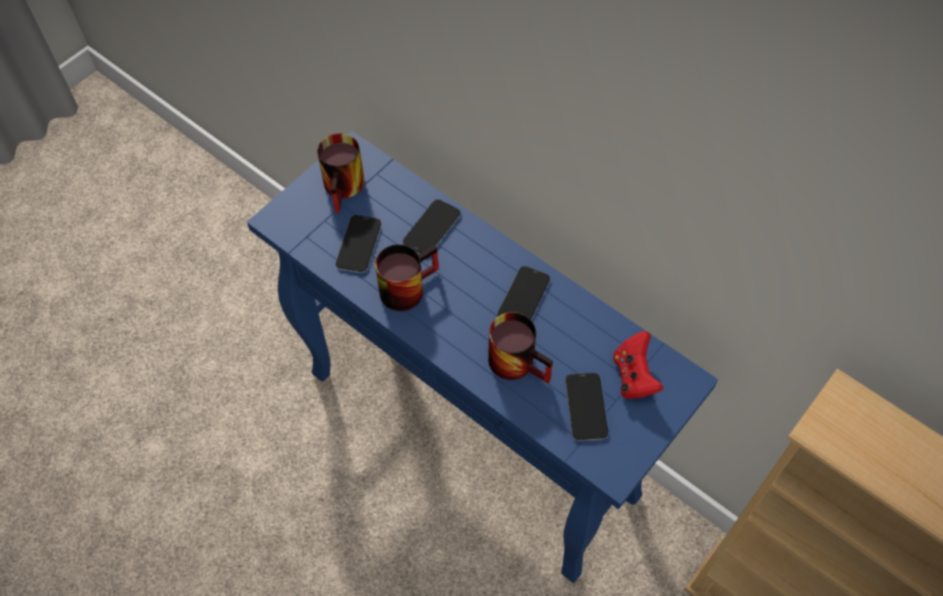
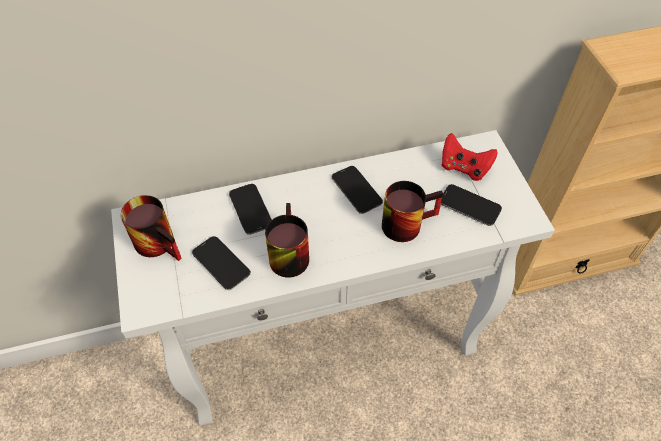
camera: 55 degrees left, 5 degrees down
blue console table [247,131,718,583] -> white console table [111,130,555,426]

